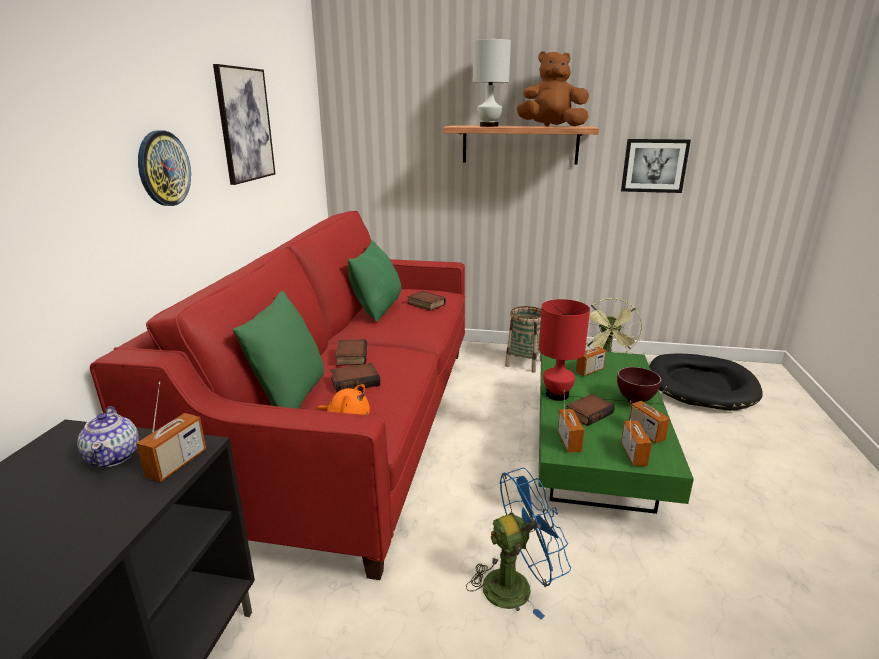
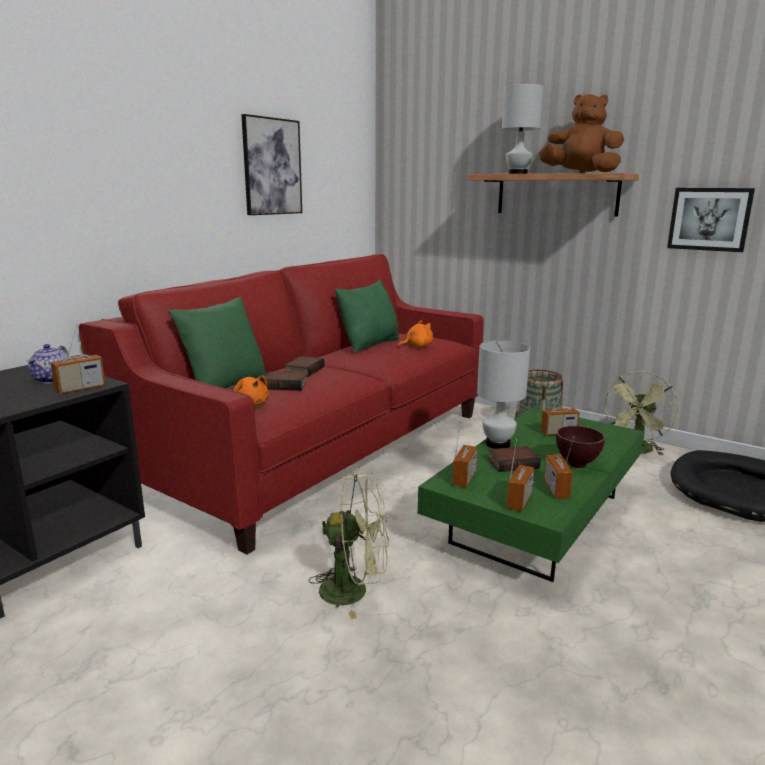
camera: 25 degrees right, 5 degrees down
wall clock [138,130,191,206] -> none
book [407,291,446,311] -> orange plush toy [398,320,433,347]
blue fan [466,468,571,620] -> green fan [308,473,389,619]
red table lamp [539,299,590,401] -> white table lamp [477,341,530,449]

